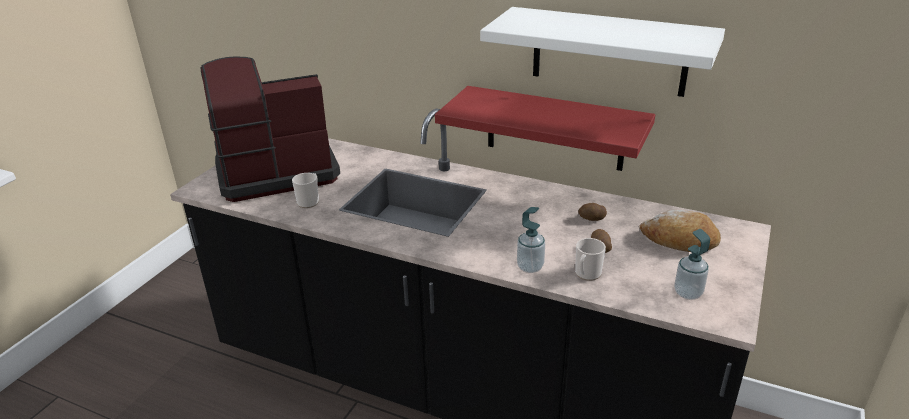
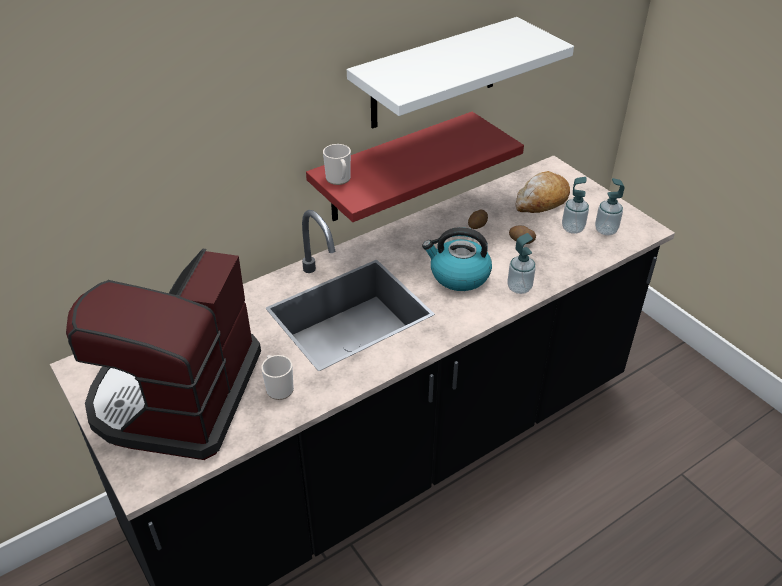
camera: 60 degrees left, 10 degrees up
mug [575,238,606,281] -> mug moved to [323,144,351,185]
none -> kettle [422,227,492,291]
none -> soap dispenser [562,177,589,234]

